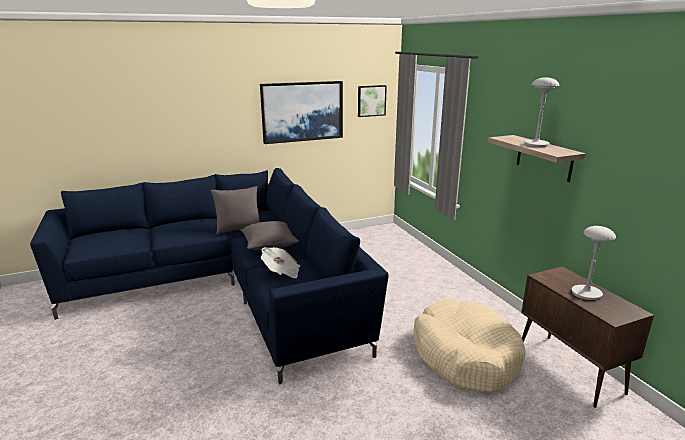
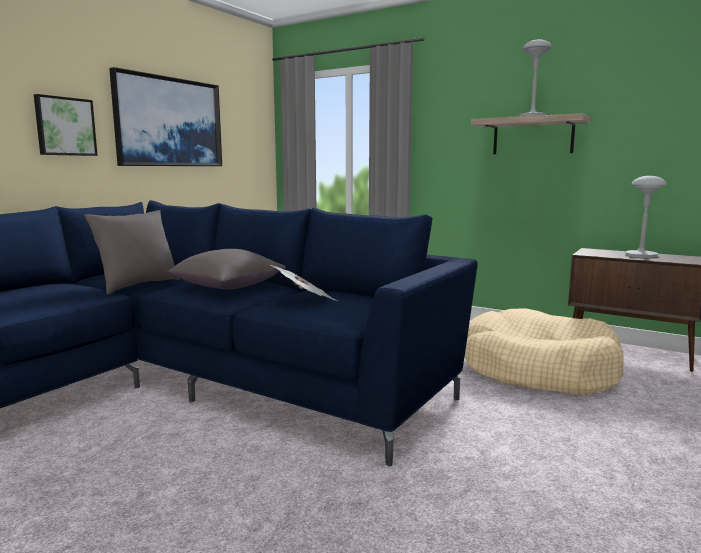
camera: 35 degrees left, 10 degrees down
picture [358,85,387,117] -> picture moved to [34,94,98,156]

